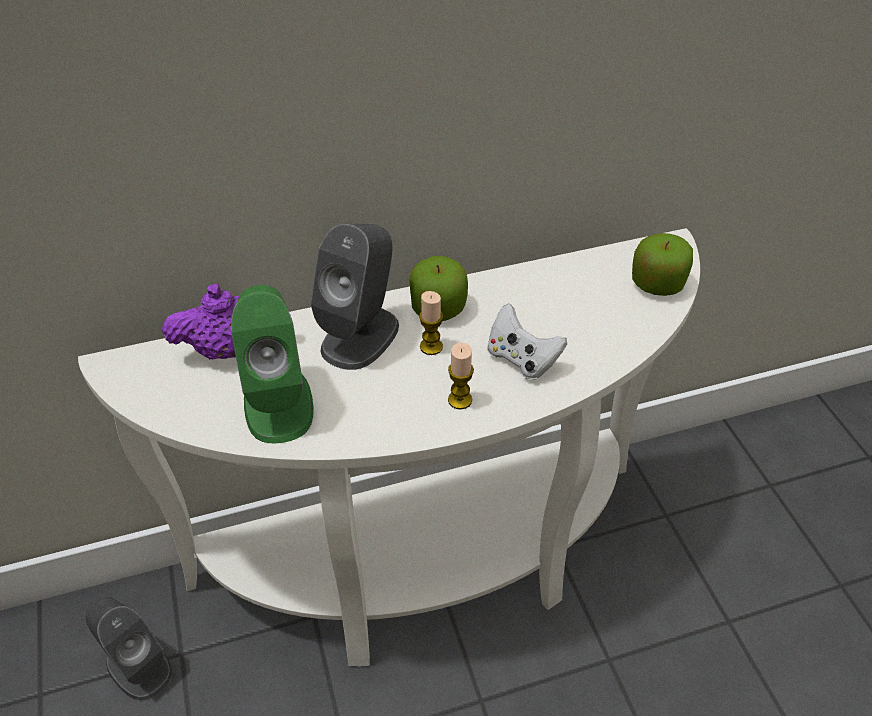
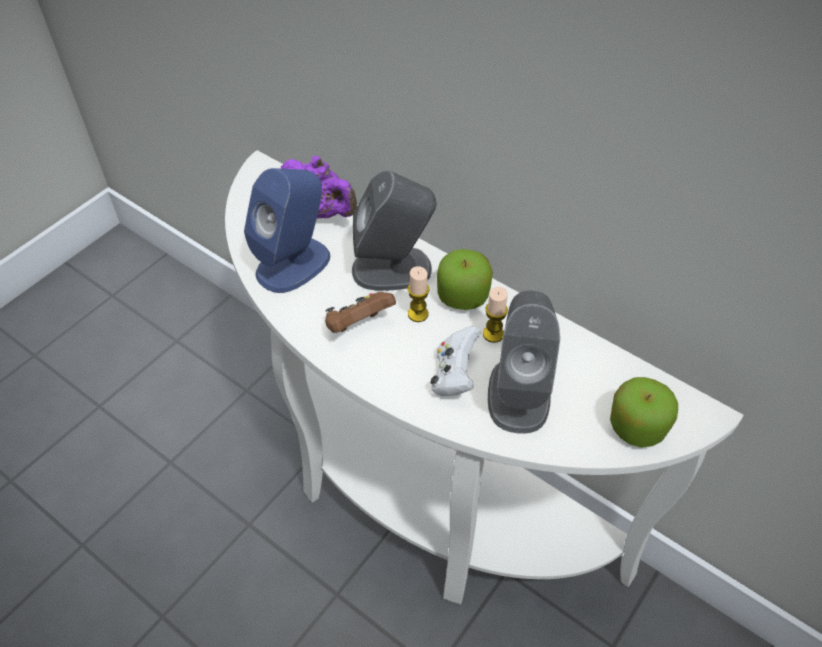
camera: 55 degrees right, 5 degrees up
grey speaker [85,597,173,701] -> grey speaker moved to [488,291,560,434]
green speaker [231,285,313,443] -> blue speaker [244,168,330,293]
candle [448,343,474,410] -> candle moved to [483,287,508,343]
none -> brown game controller [325,292,396,333]

